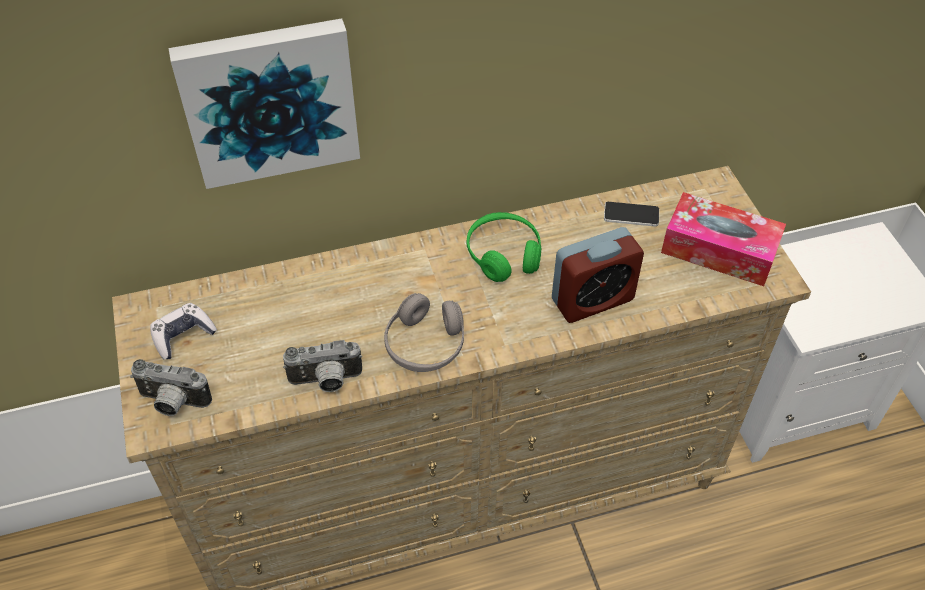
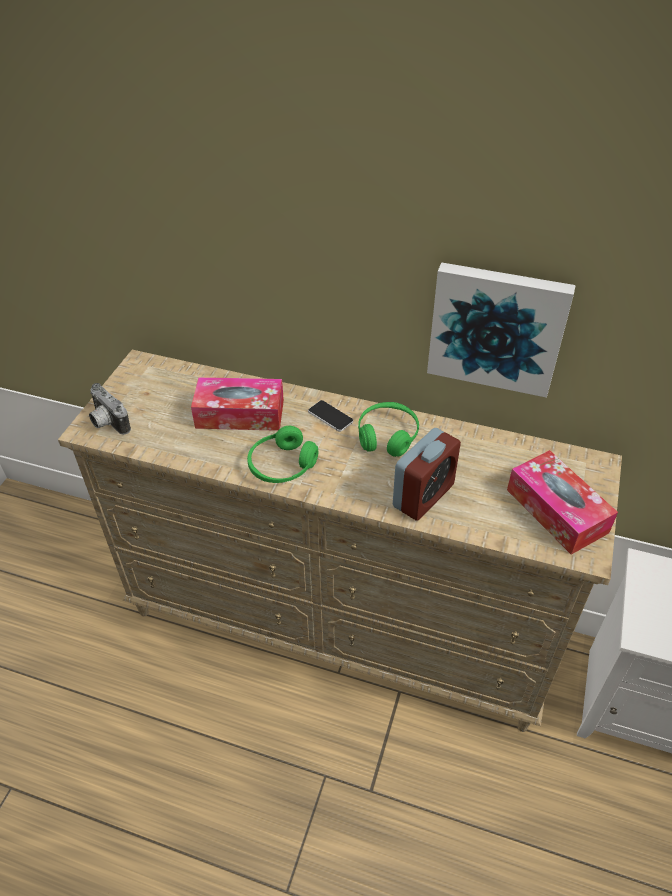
camera: 35 degrees right, 5 degrees down
game controller [150,303,217,360] -> none
picture [168,18,360,189] -> picture moved to [427,262,576,398]
camera [283,340,362,392] -> none
grey headphones [384,293,464,372] -> green headphones [247,426,318,483]
alarm clock [552,227,644,323] -> alarm clock turned 60 degrees counterclockwise [393,428,461,521]
phone [604,202,659,227] -> phone moved to [308,400,353,432]
none -> tissue box [191,377,284,431]

